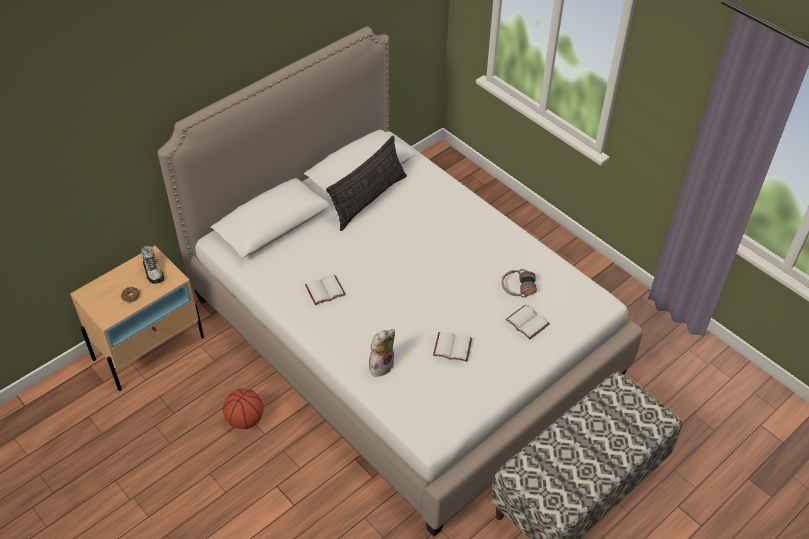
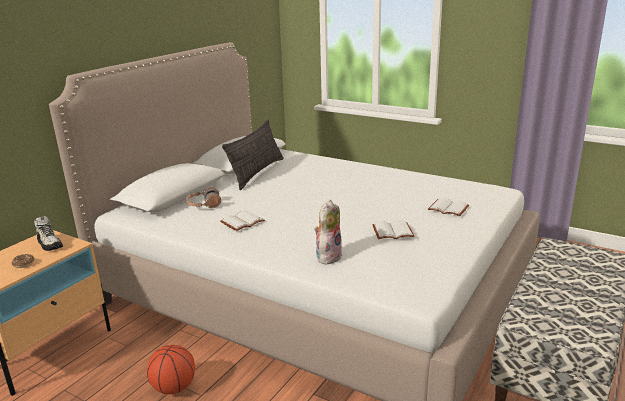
camera: 15 degrees left, 25 degrees down
headphones [502,269,537,298] -> headphones moved to [186,187,221,208]

